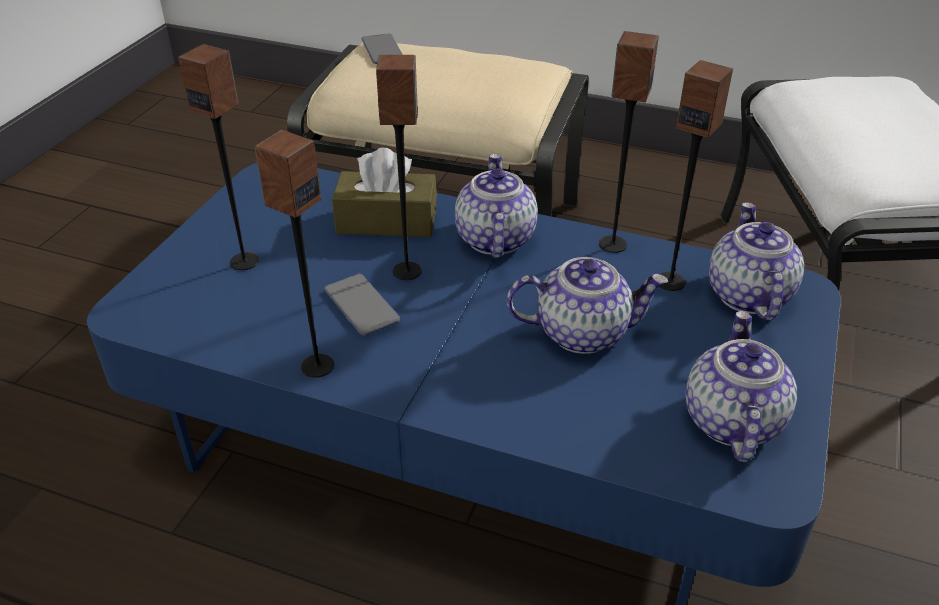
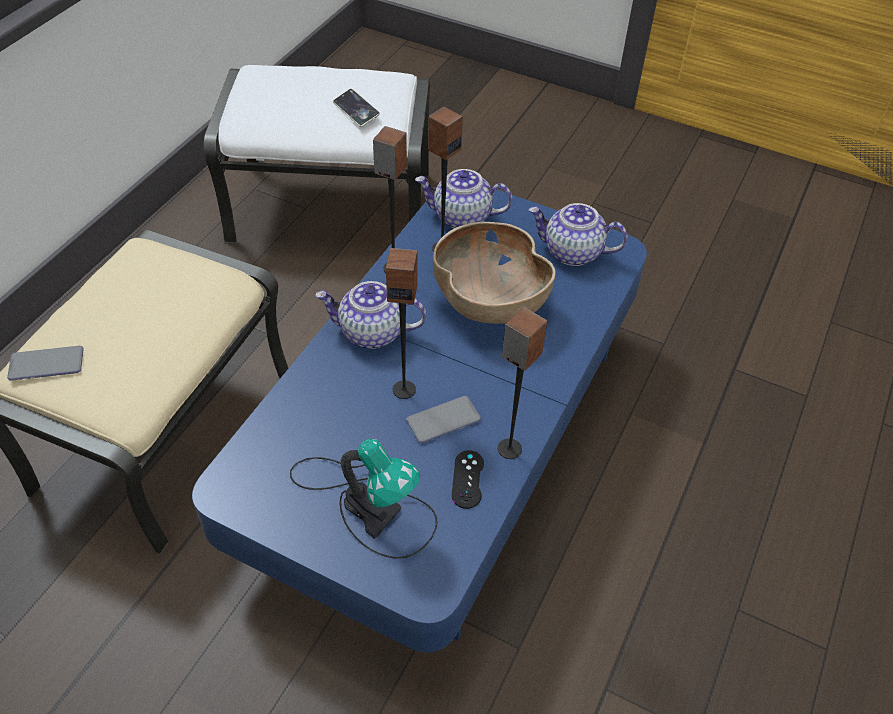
camera: 85 degrees left, 10 degrees up
speaker [178,44,259,270] -> table lamp [290,439,437,559]
brown tissue box [332,148,437,237] -> none
teapot [507,257,668,354] -> brown bowl [433,222,556,324]
none -> phone [333,89,380,127]
none -> black game controller [452,450,484,509]

